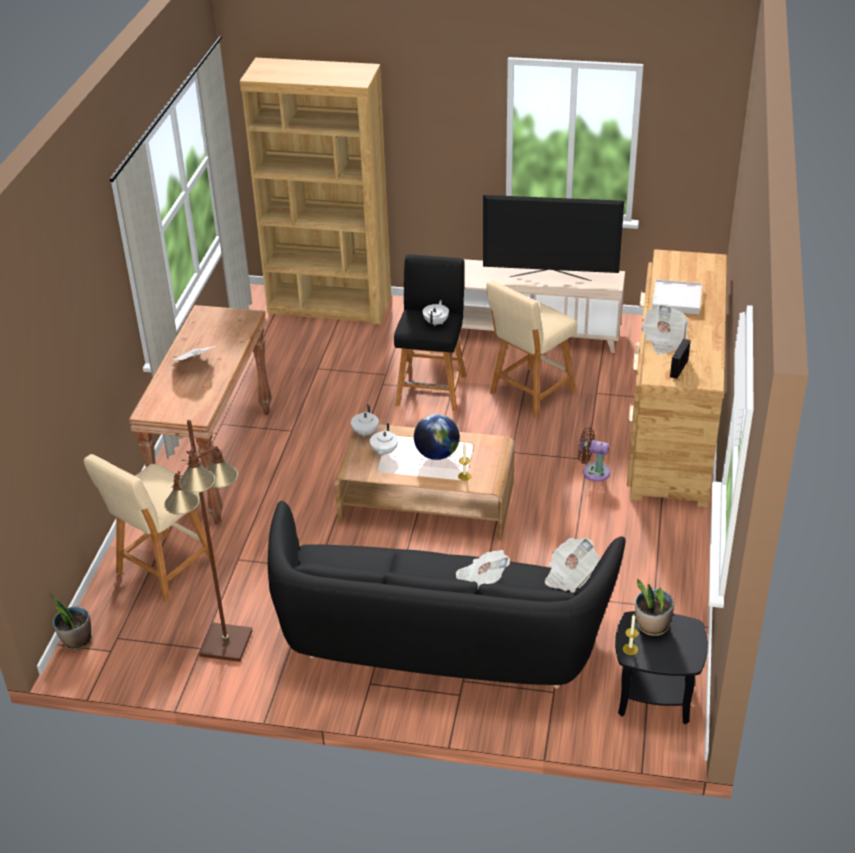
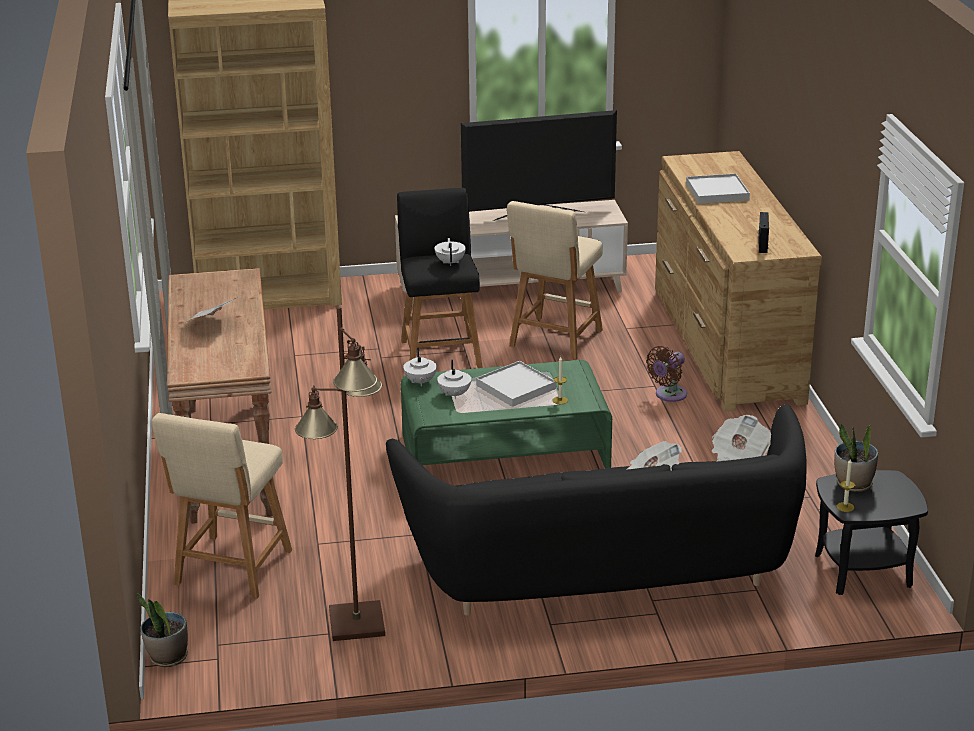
camera: 20 degrees left, 10 degrees down
brown coffee table [335,424,514,541] -> green coffee table [401,360,612,468]
globe [414,414,460,460] -> white tray [476,361,556,407]
brown fan [578,427,610,482] -> brown fan turned 45 degrees counterclockwise [646,346,687,402]
newspaper [641,304,688,355] -> none

